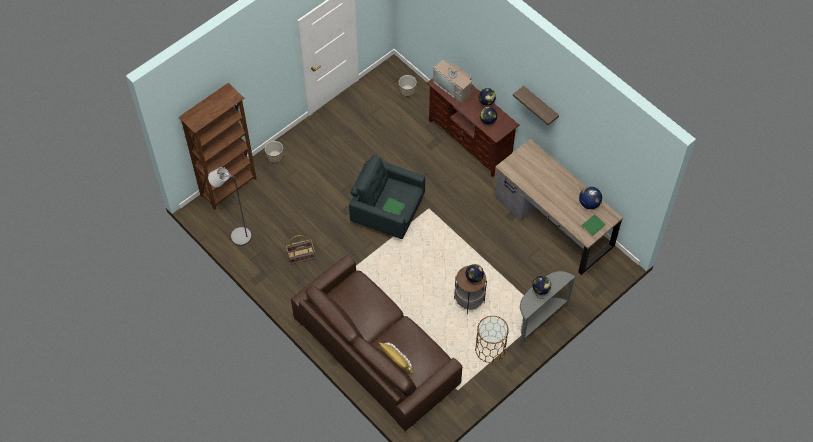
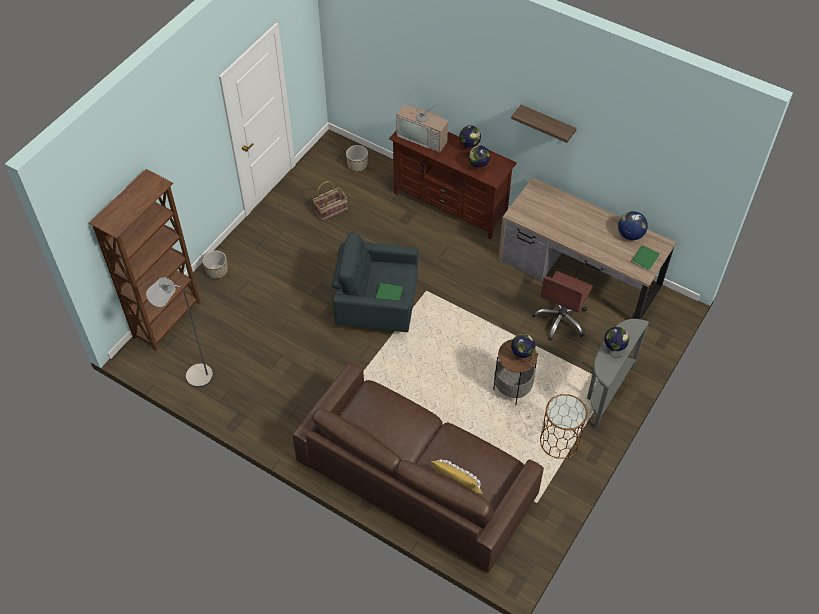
camera: 15 degrees left, 5 degrees down
basket [286,235,315,265] -> basket moved to [313,181,348,221]
none -> brown office chair [532,271,593,341]

